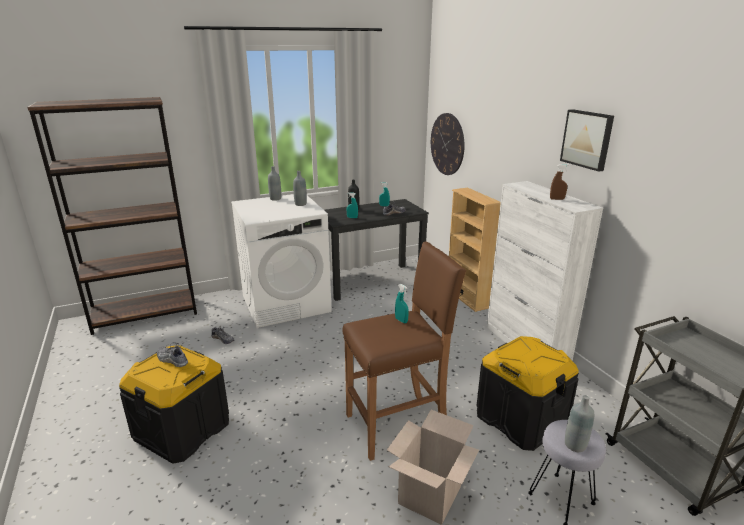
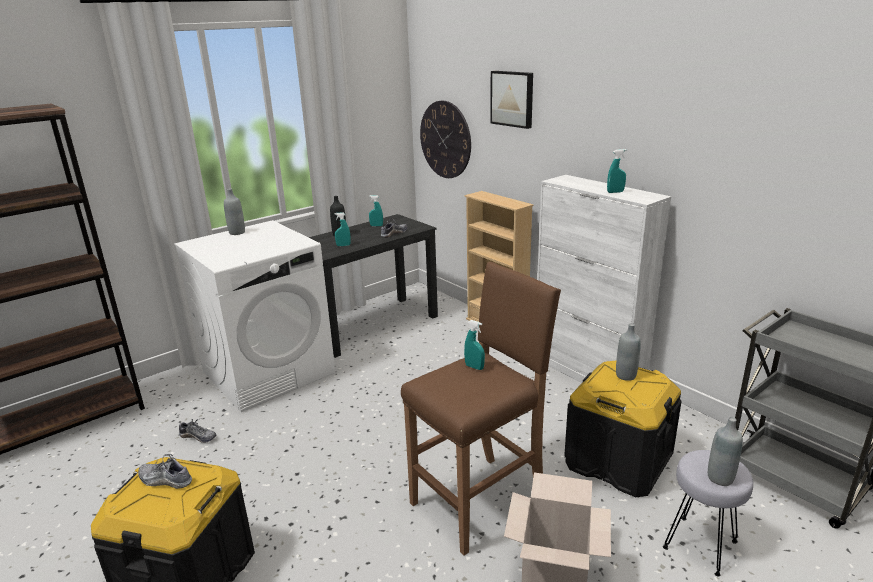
camera: 15 degrees left, 0 degrees up
grey bottle [293,171,307,206] -> grey bottle moved to [616,323,641,381]
brown spray bottle [550,164,569,200] -> turquoise spray bottle [607,149,627,193]
picture [560,109,614,172] -> picture moved to [490,71,533,129]

